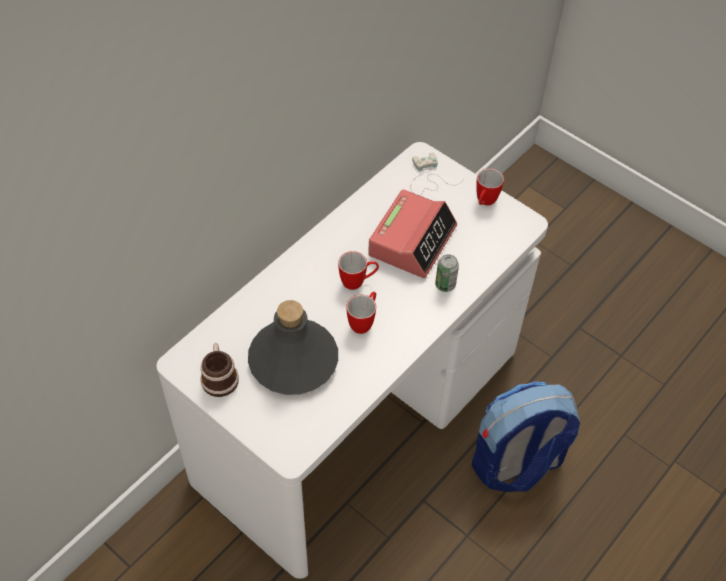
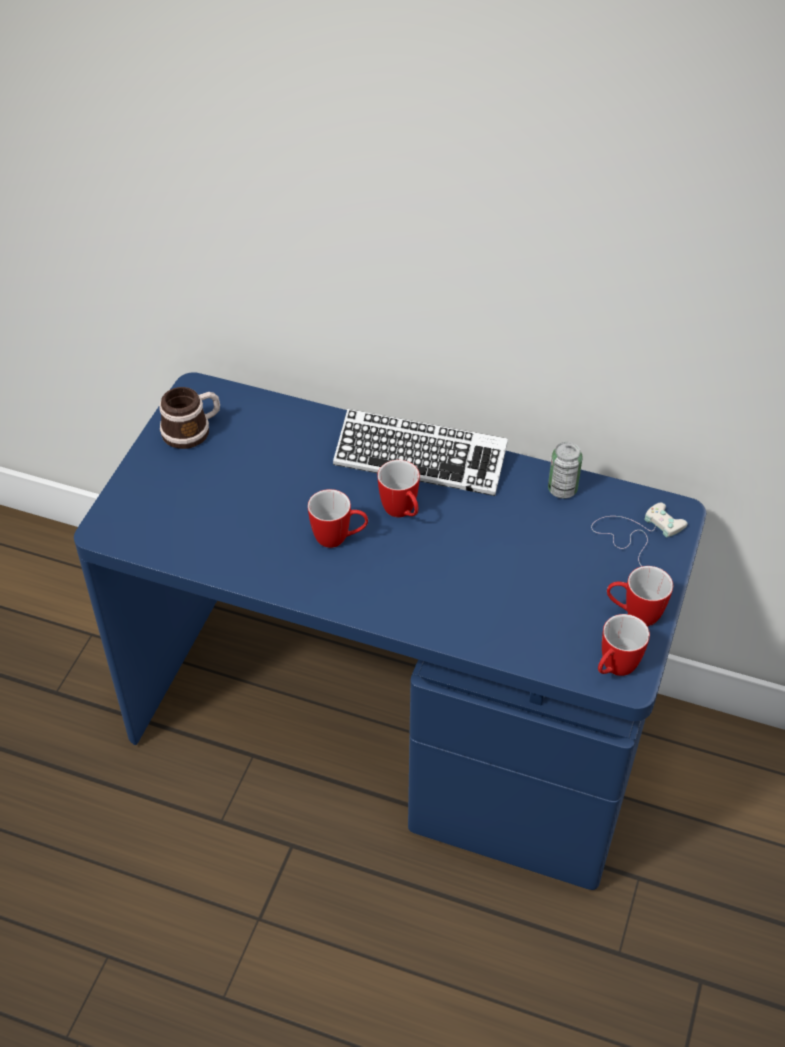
camera: 70 degrees right, 5 degrees down
white desk [157,142,548,579] -> blue desk [74,372,706,890]
grey bottle [248,300,338,395] -> none
alarm clock [368,189,457,278] -> none
can [435,254,459,292] -> can moved to [548,442,582,499]
backpack [472,382,580,492] -> none
none -> keyboard [333,409,508,496]
none -> mug [598,614,650,676]

